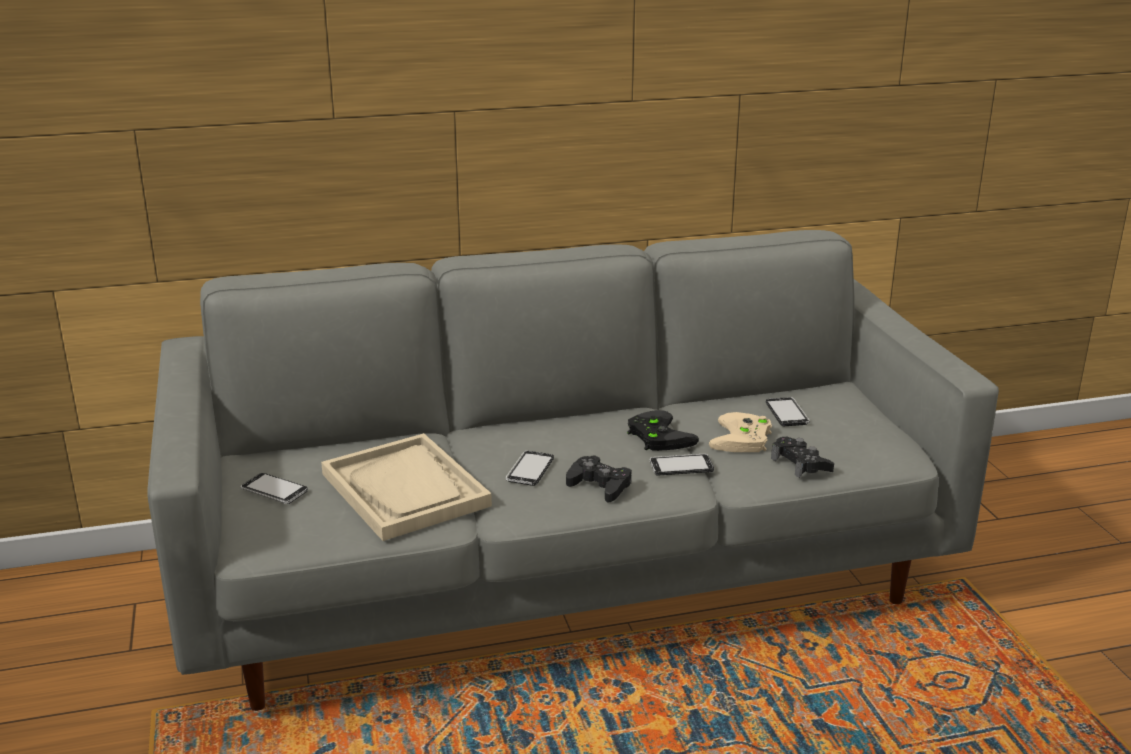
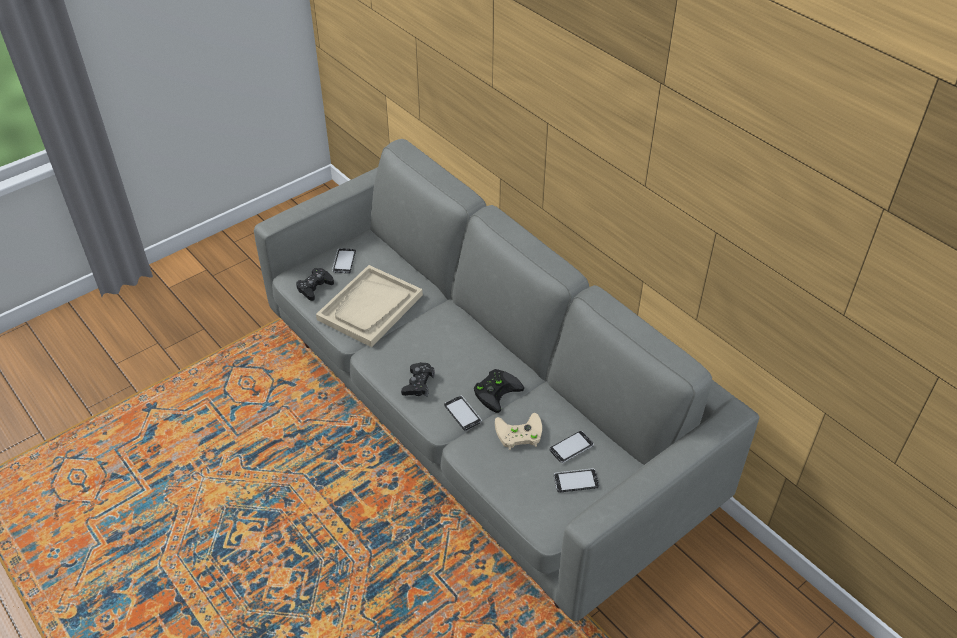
camera: 65 degrees right, 20 degrees up
phone [506,451,554,486] -> phone moved to [554,468,599,492]
black game controller [771,437,834,478] -> black game controller moved to [296,268,334,301]

